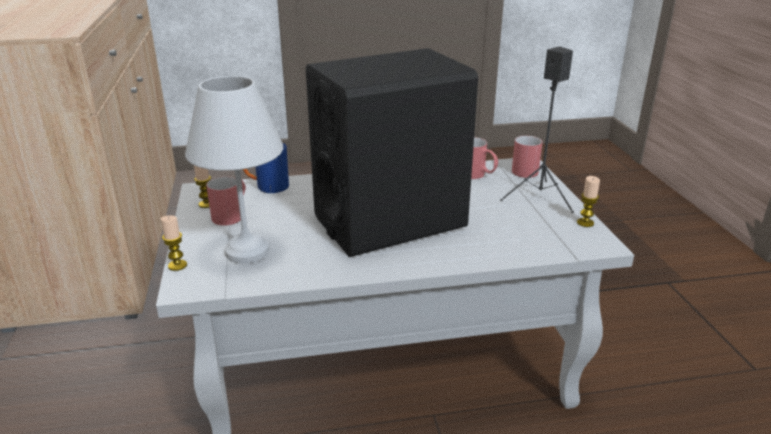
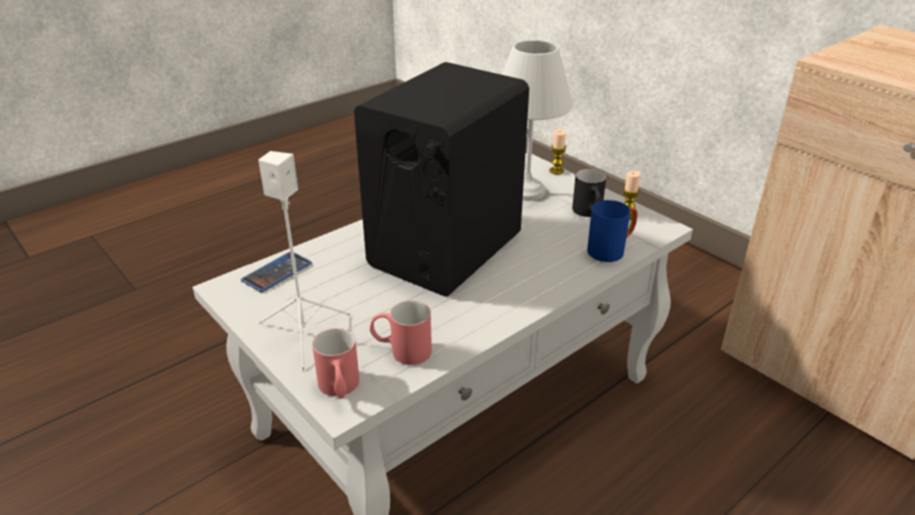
camera: 150 degrees right, 5 degrees up
red mug [206,176,246,226] -> black mug [572,169,606,217]
black speaker [500,46,574,213] -> white speaker [258,151,351,372]
candle [577,176,600,227] -> none
none -> phone [241,252,312,292]

